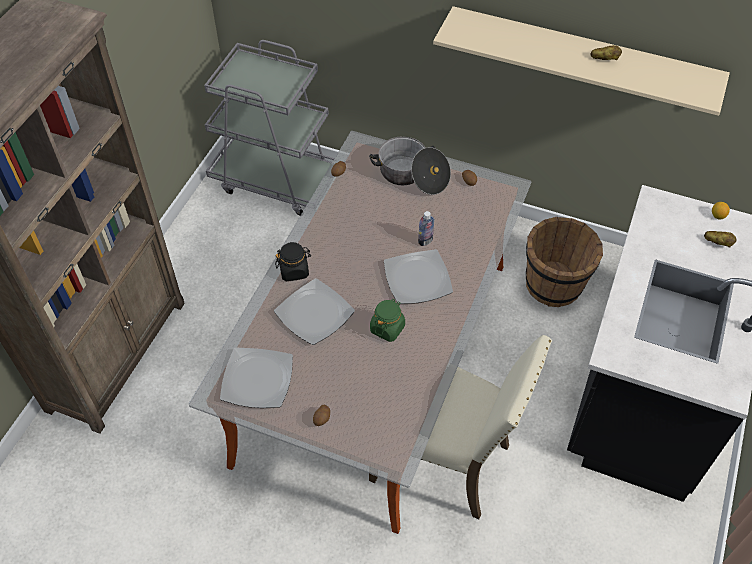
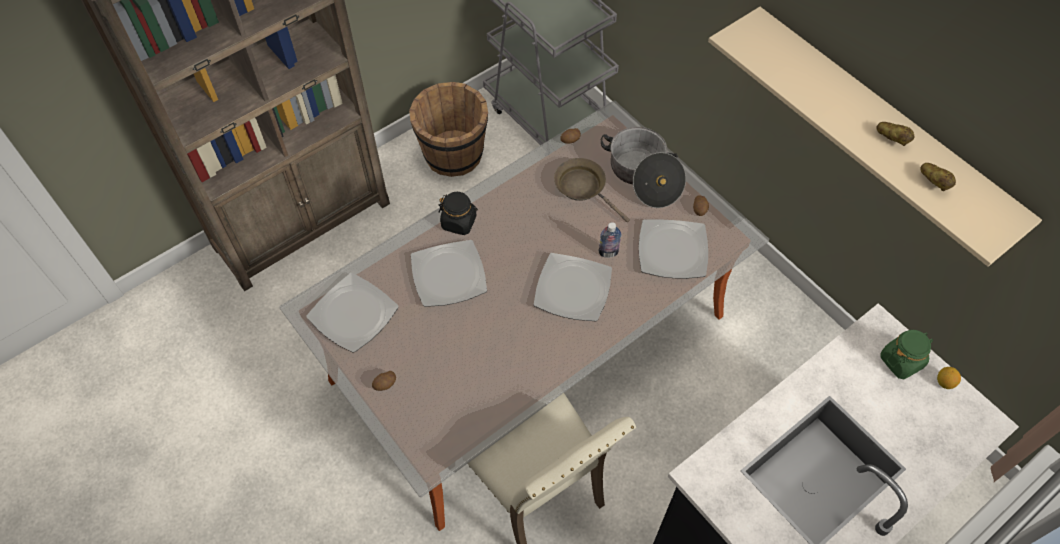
camera: 30 degrees right, 5 degrees up
green jar [370,299,405,342] -> green jar moved to [880,330,933,379]
brown bucket [526,217,603,307] -> brown bucket moved to [409,82,488,177]
potato [704,231,737,247] -> potato moved to [920,163,956,191]
none -> brown frying pan [554,158,630,222]
none -> plate [639,220,708,279]

